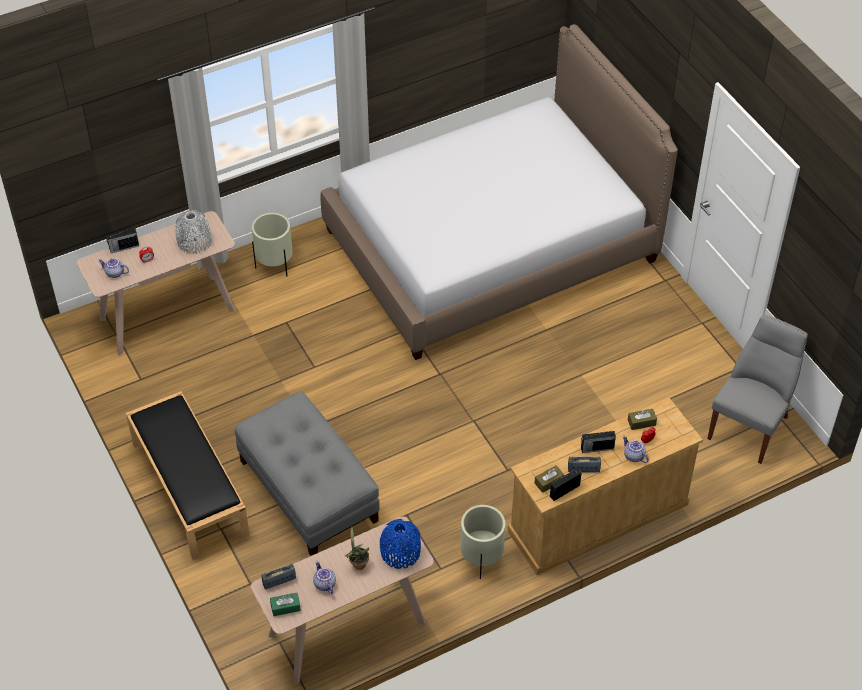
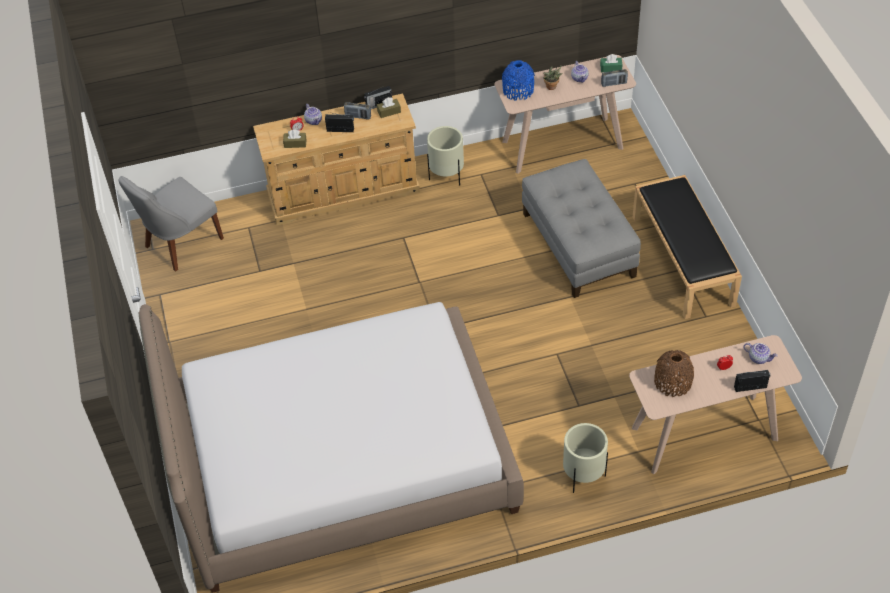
camera: 165 degrees left, 0 degrees up
grey vase [175,210,212,254] -> brown vase [654,350,694,397]

